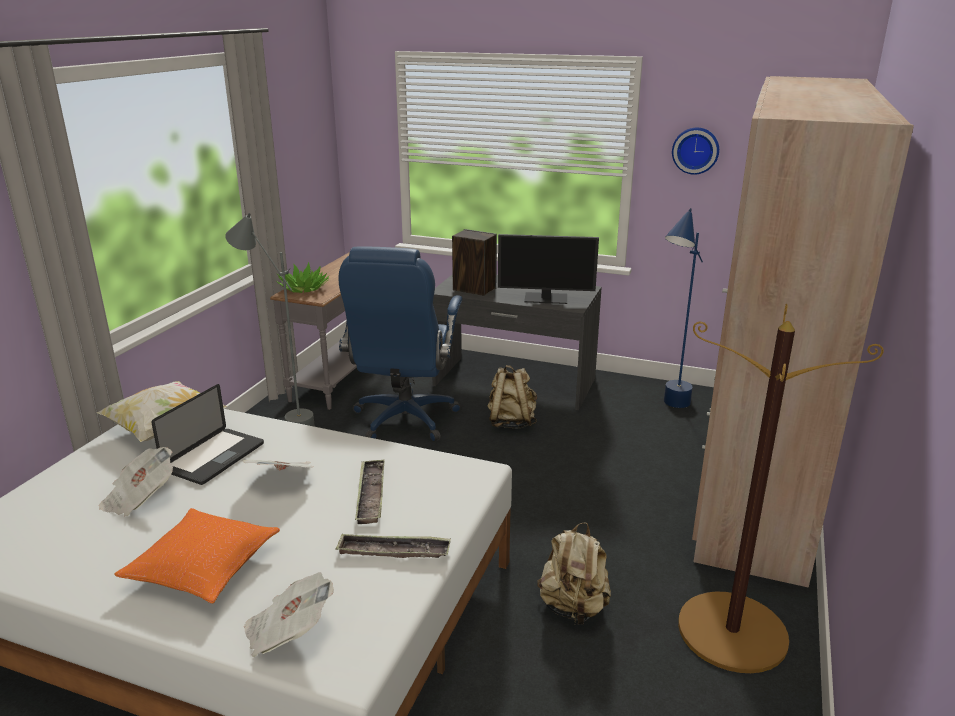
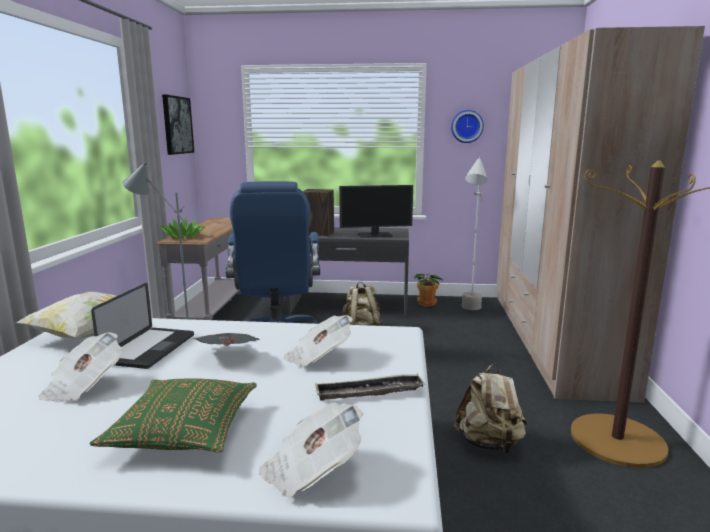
camera: 15 degrees left, 10 degrees down
orange pillow [114,508,280,603] -> green pillow [90,378,257,453]
tray [355,459,385,524] -> newspaper [284,315,353,367]
blue floor lamp [664,208,703,408] -> grey floor lamp [462,157,488,310]
none -> picture [162,95,194,155]
none -> potted plant [414,273,443,306]

